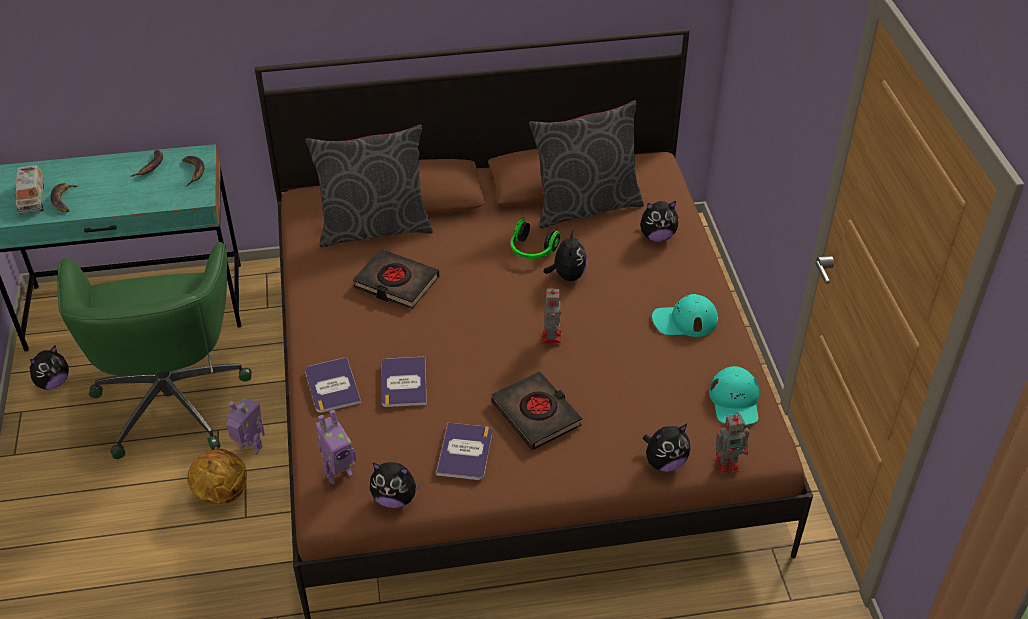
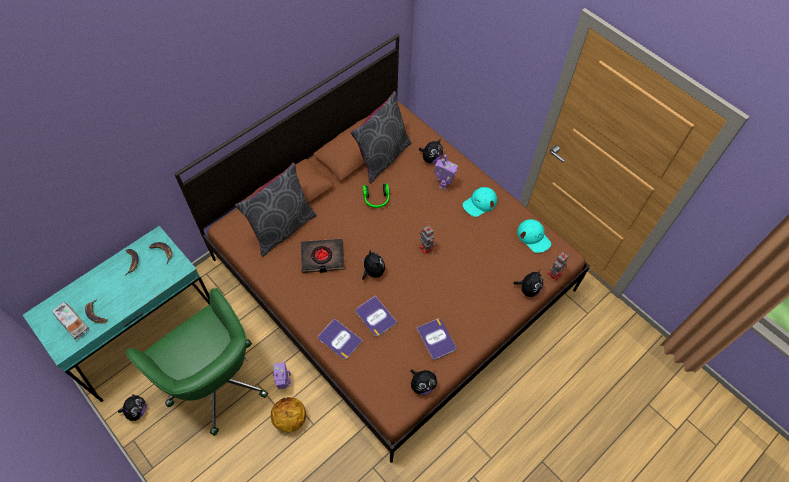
camera: 35 degrees left, 15 degrees up
toy robot [316,410,356,485] -> toy robot moved to [435,155,458,190]
black book [491,371,582,450] -> none
plush toy [543,229,587,281] -> plush toy moved to [361,249,385,280]

